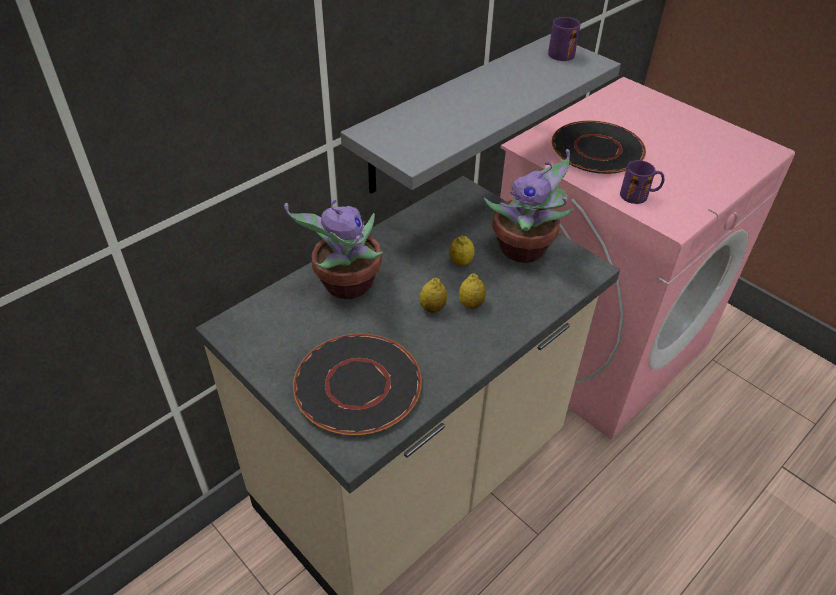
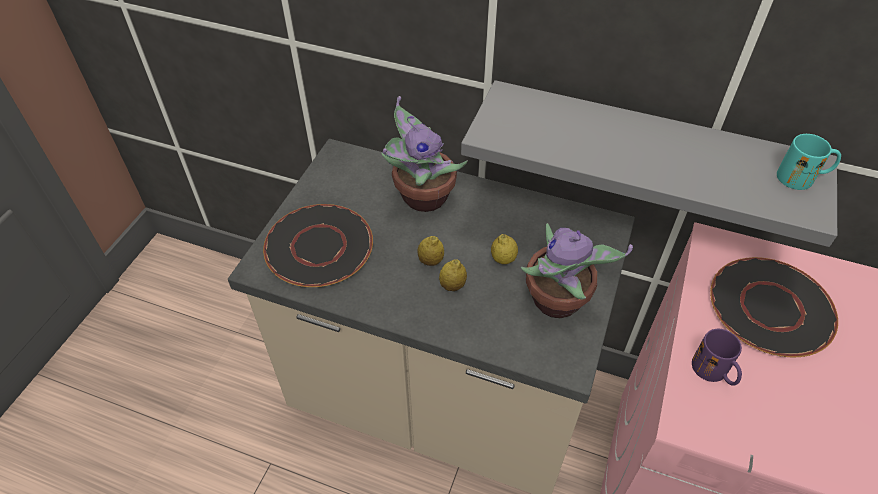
camera: 65 degrees right, 5 degrees up
purple mug [548,17,580,61] -> turquoise mug [777,134,841,190]

